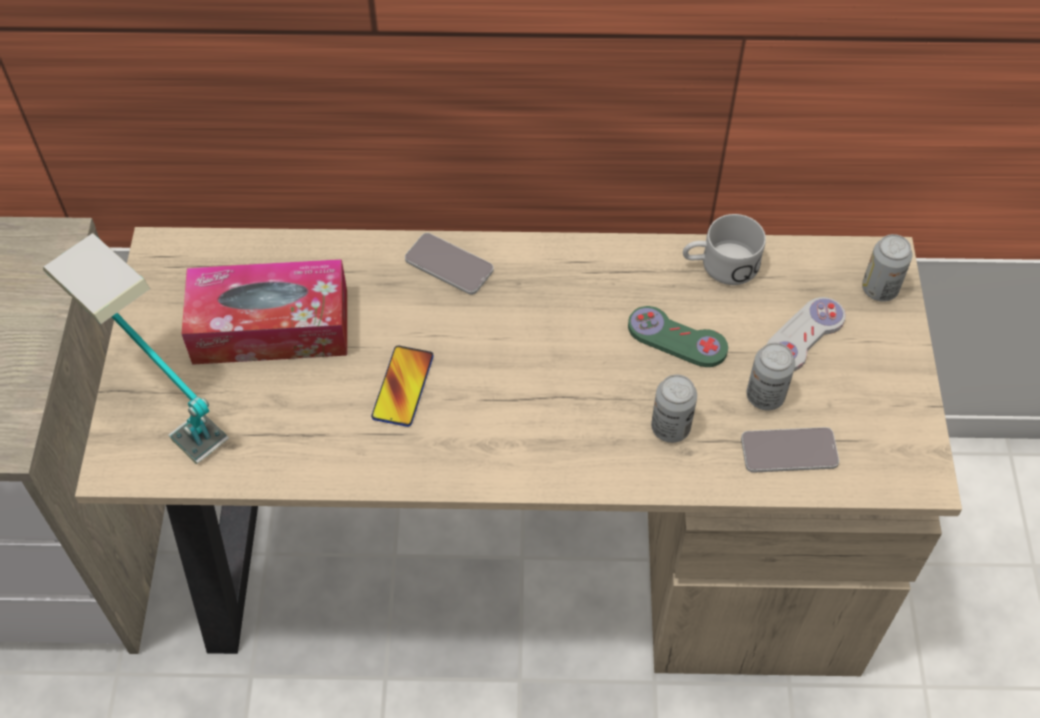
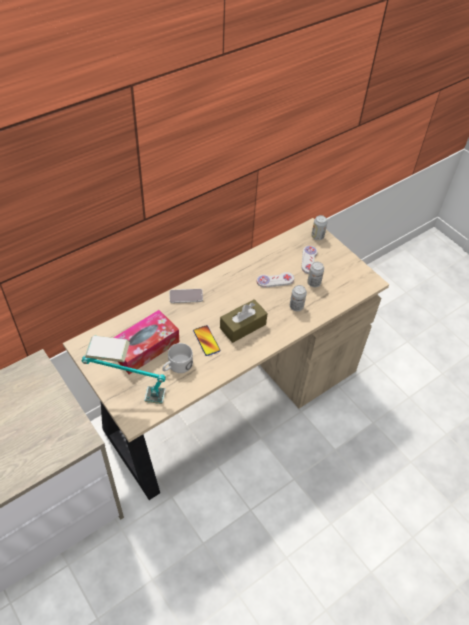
camera: 40 degrees left, 5 degrees down
green game controller [628,306,728,367] -> white game controller [257,272,294,288]
white mug [683,214,766,285] -> white mug moved to [162,343,193,373]
phone [741,427,839,473] -> none
none -> brown tissue box [220,299,268,343]

